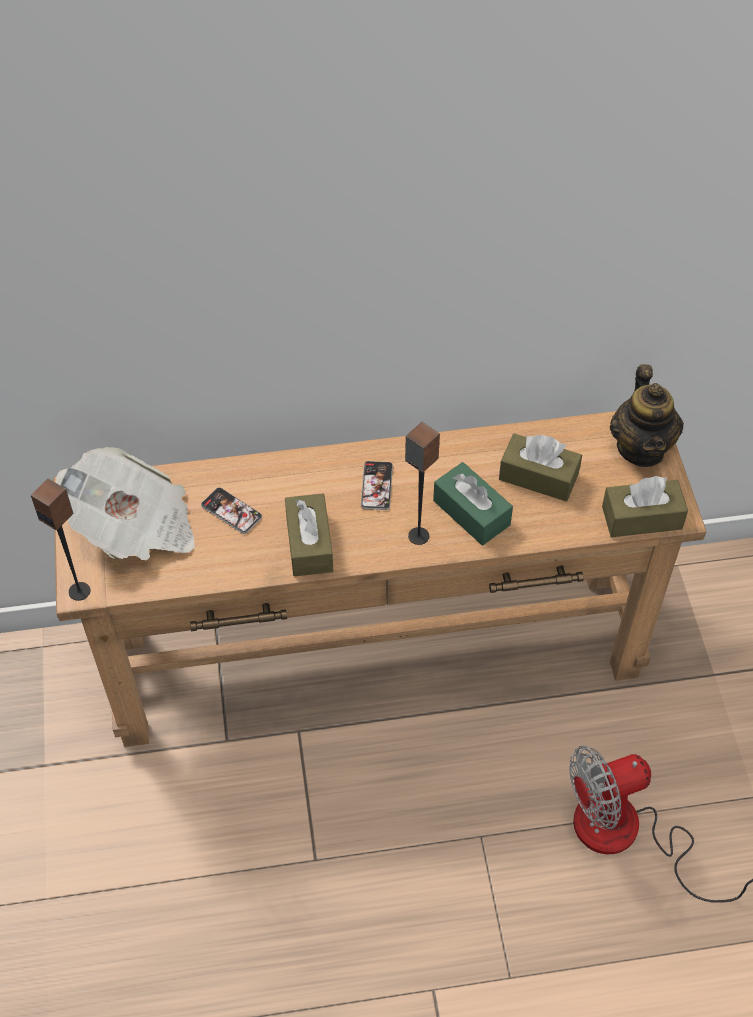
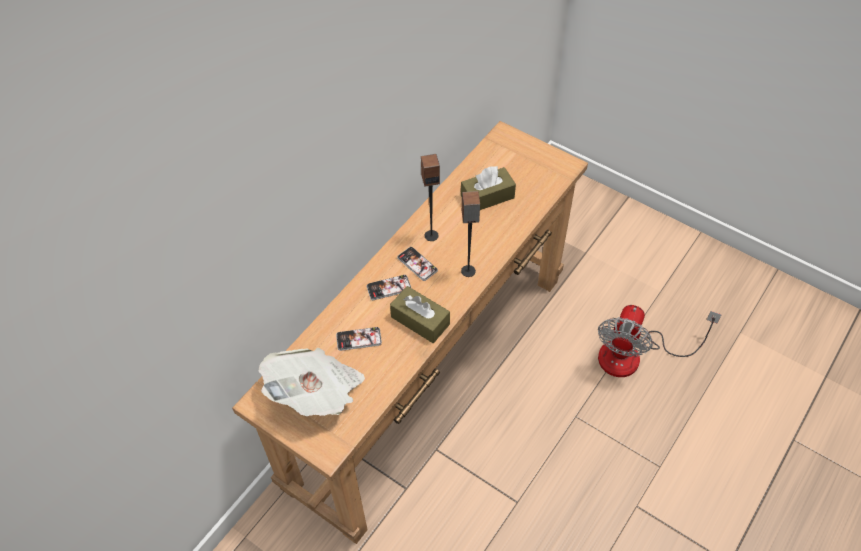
camera: 45 degrees left, 0 degrees up
speaker [31,478,91,601] -> speaker moved to [421,154,440,241]
green tissue box [433,462,513,545] -> none
brown tissue box [602,476,688,537] -> none
teapot [610,364,684,467] -> none
none -> phone [367,275,411,300]

